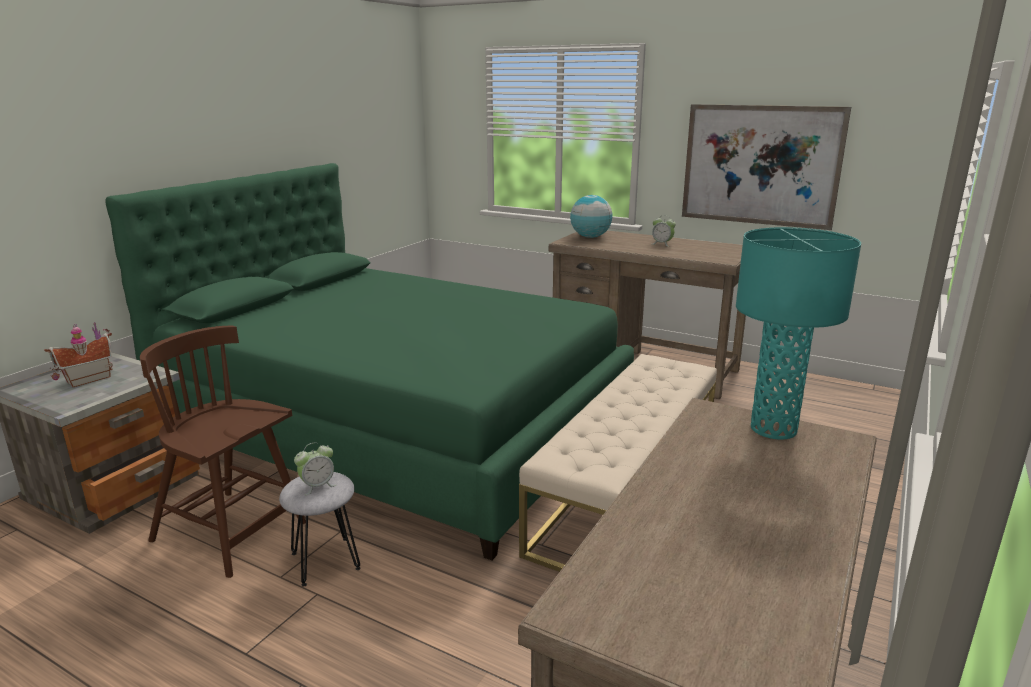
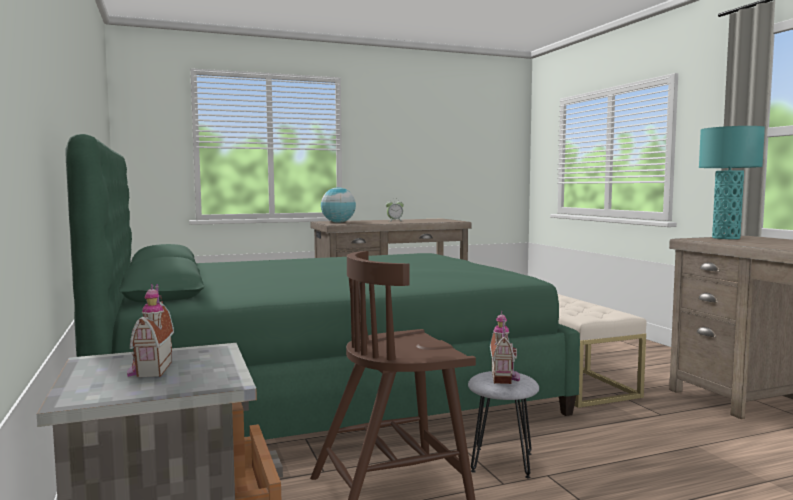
camera: 50 degrees left, 15 degrees down
alarm clock [294,442,336,495] -> toy house [490,311,520,384]
picture [682,104,851,230] -> none

